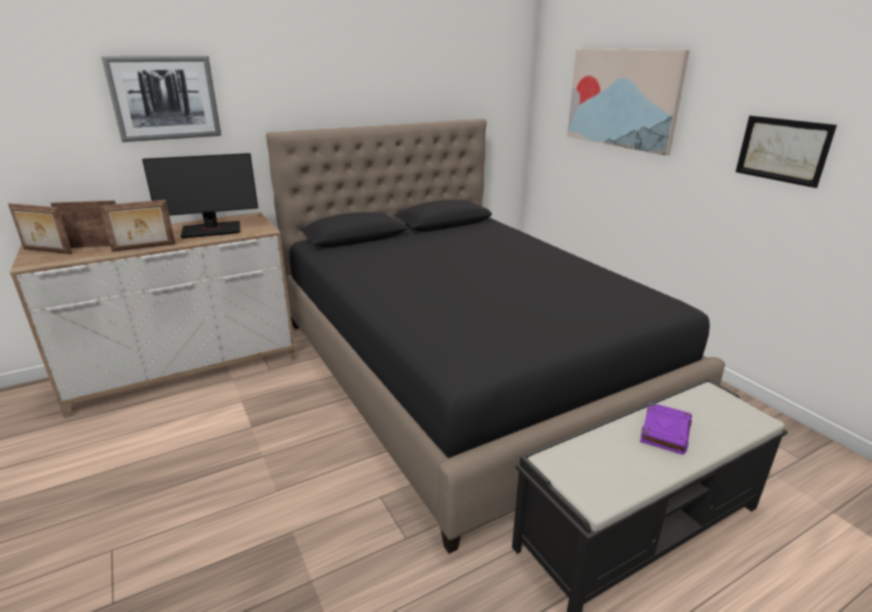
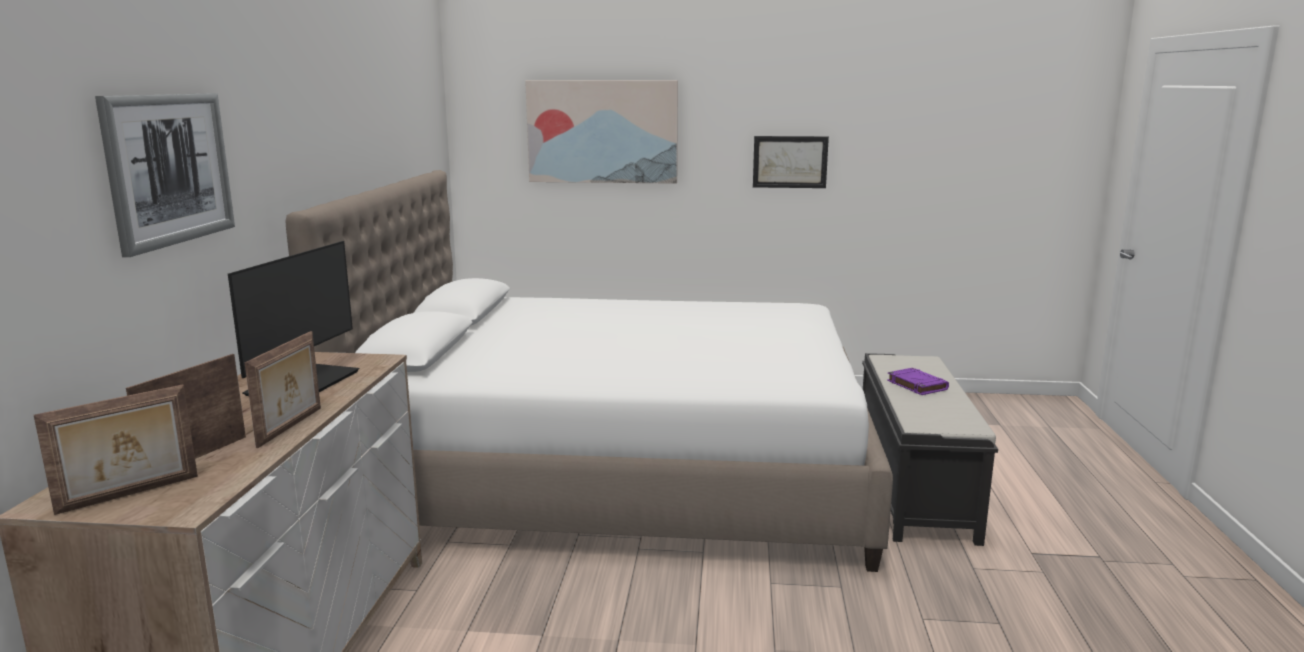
camera: 55 degrees left, 10 degrees down
black bed [266,118,725,554] -> white bed [285,170,893,572]

